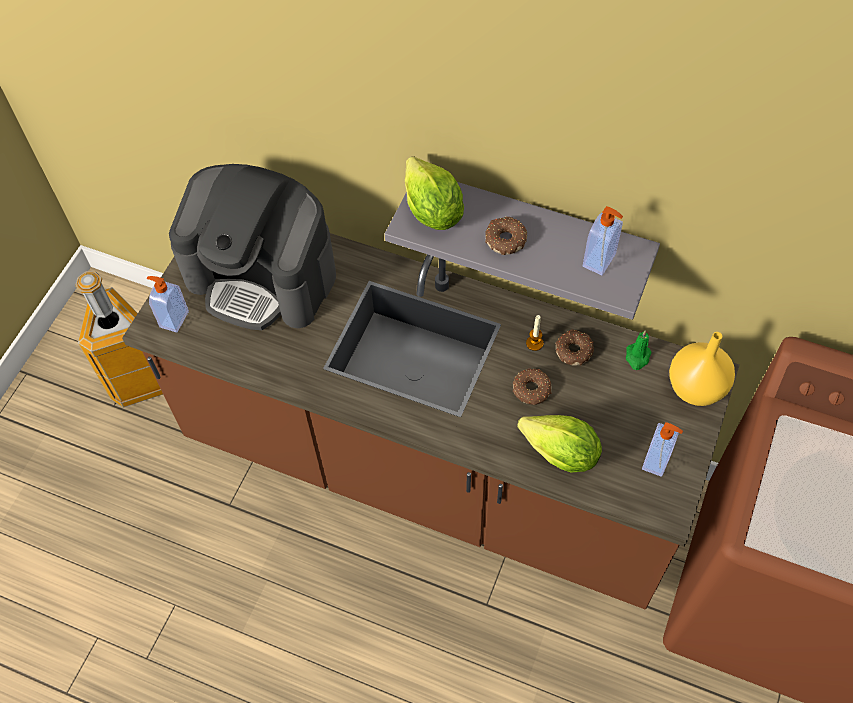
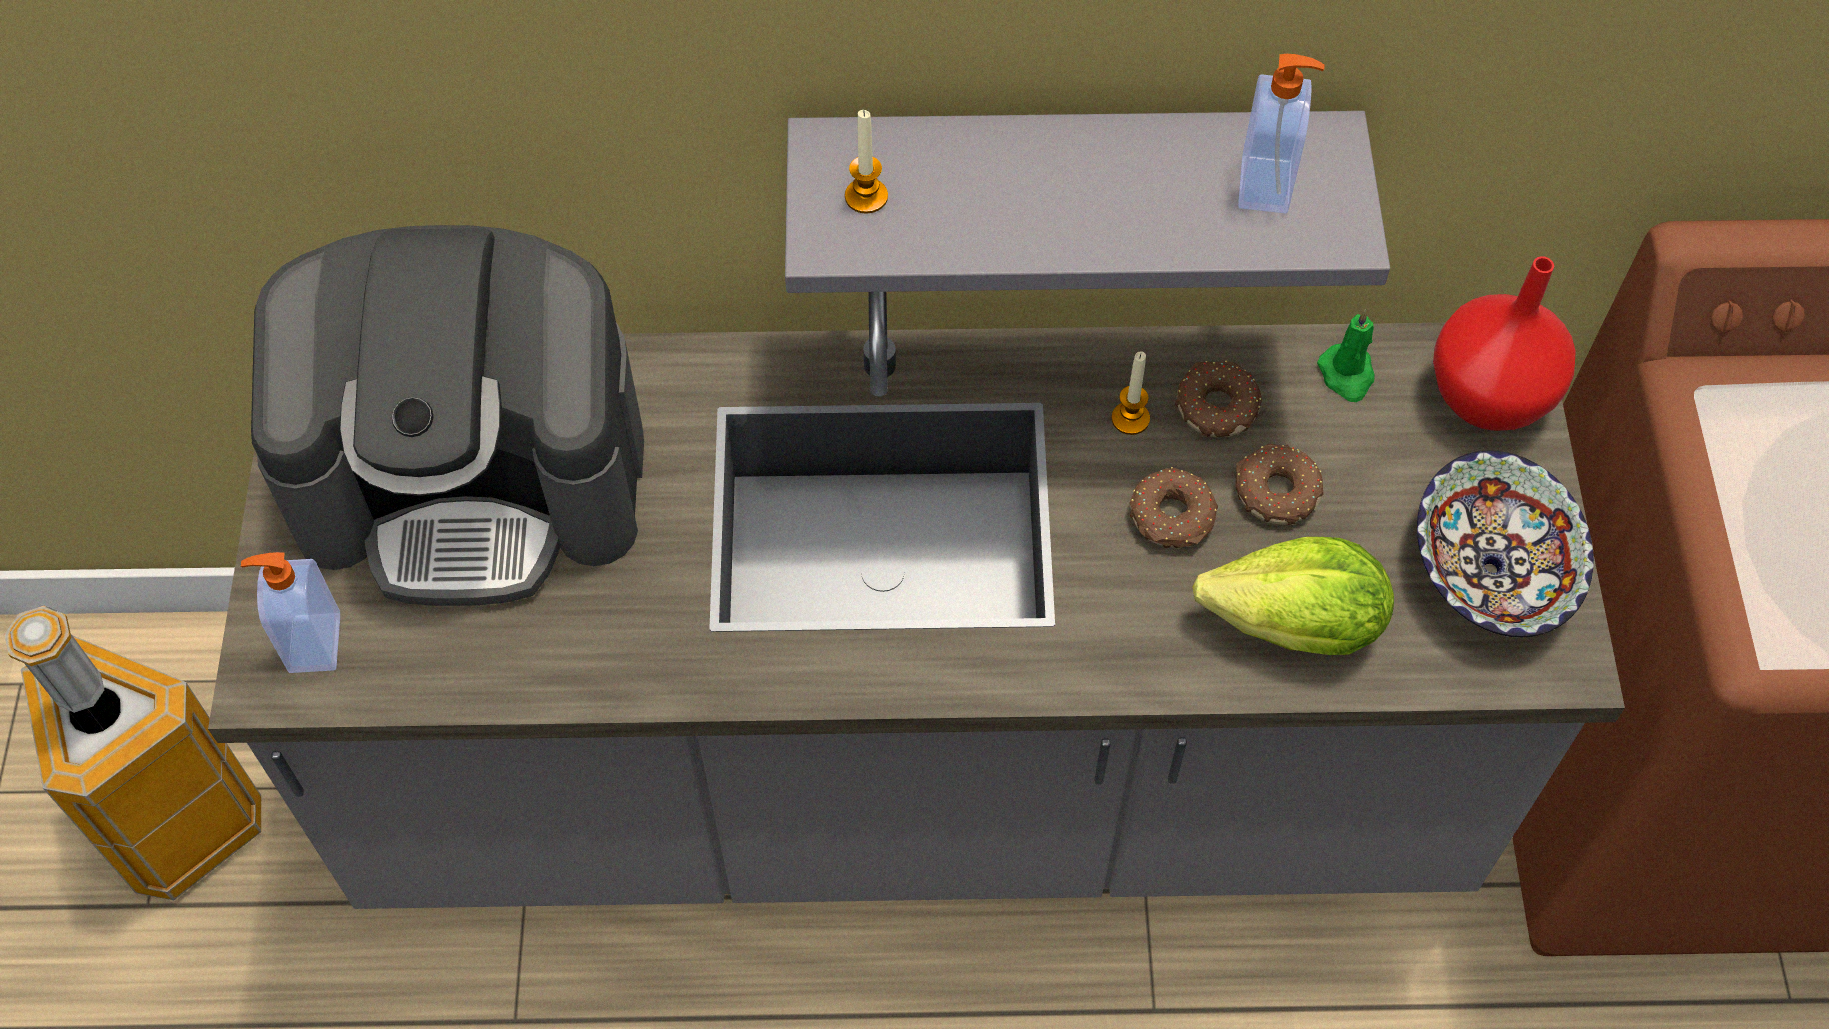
camera: 25 degrees left, 0 degrees up
brown counter [122,233,739,609] -> grey counter [208,292,1625,909]
lettuce [405,156,464,230] -> candle [845,110,888,214]
donut [485,217,527,255] -> donut moved to [1235,444,1324,525]
soap dispenser [642,422,683,477] -> bowl [1417,451,1594,637]
yellow vase [669,332,735,406] -> red vase [1433,256,1576,431]

